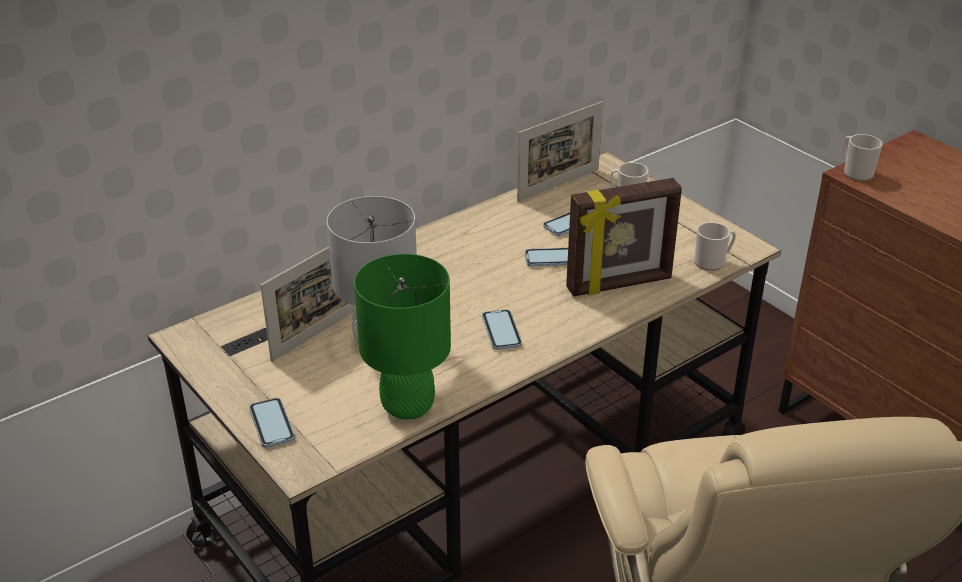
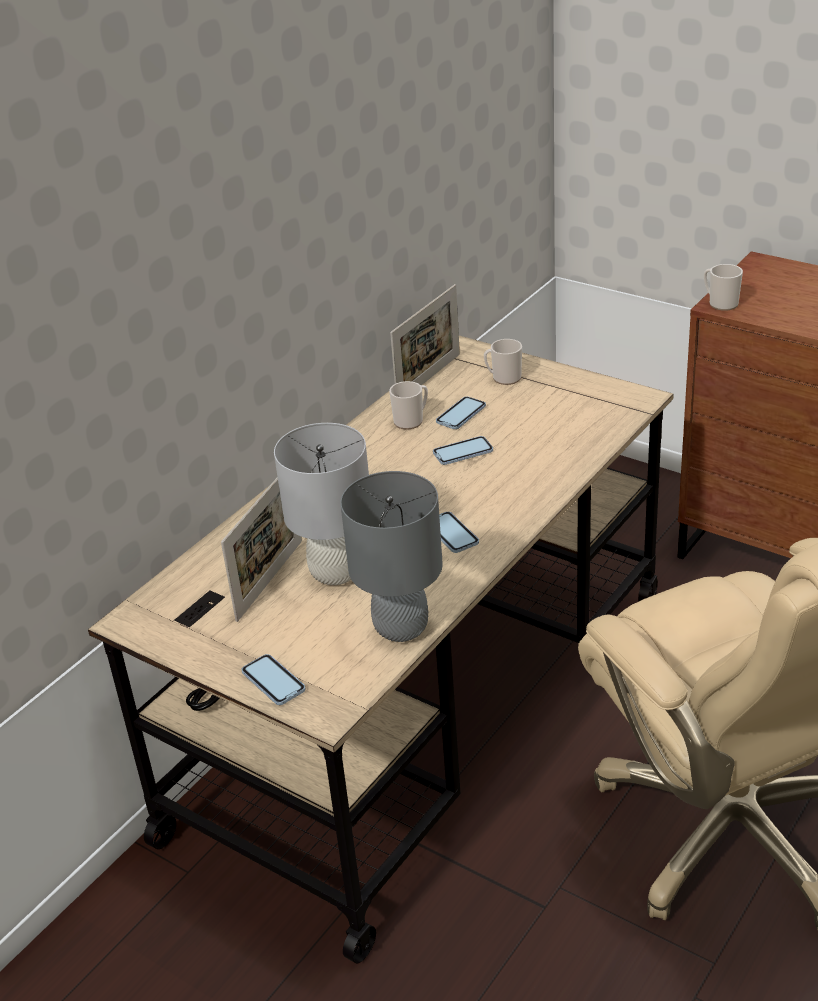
camera: 15 degrees left, 0 degrees up
green table lamp [354,254,451,420] -> grey table lamp [340,471,443,642]
picture frame [566,178,682,297] -> none
mug [694,222,736,271] -> mug moved to [389,381,428,429]

